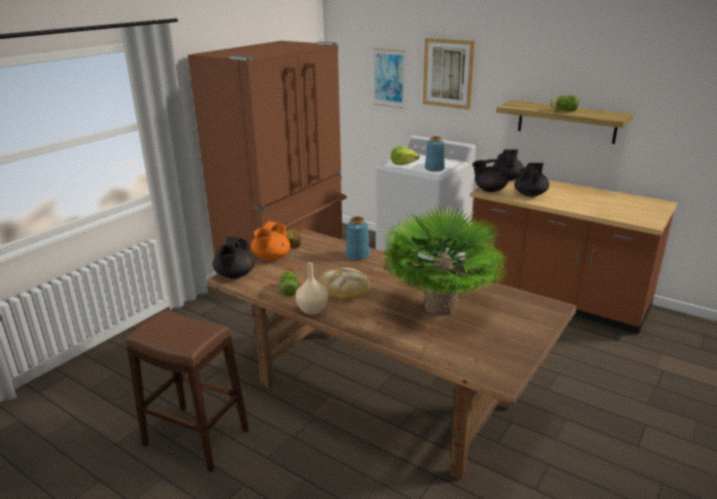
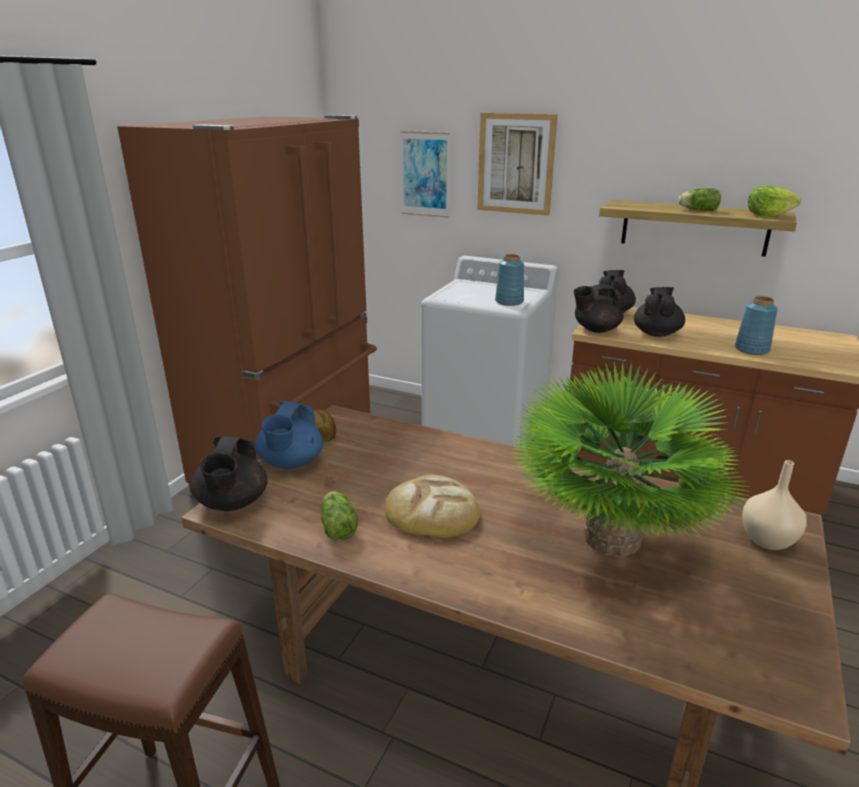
camera: 10 degrees left, 0 degrees up
orange teapot [251,221,290,261] -> blue teapot [255,401,323,469]
beige vase [295,262,328,314] -> beige vase moved to [742,460,807,550]
blue vase [346,216,370,260] -> blue vase moved to [735,296,778,355]
lettuce [391,146,419,165] -> lettuce moved to [748,185,801,216]

